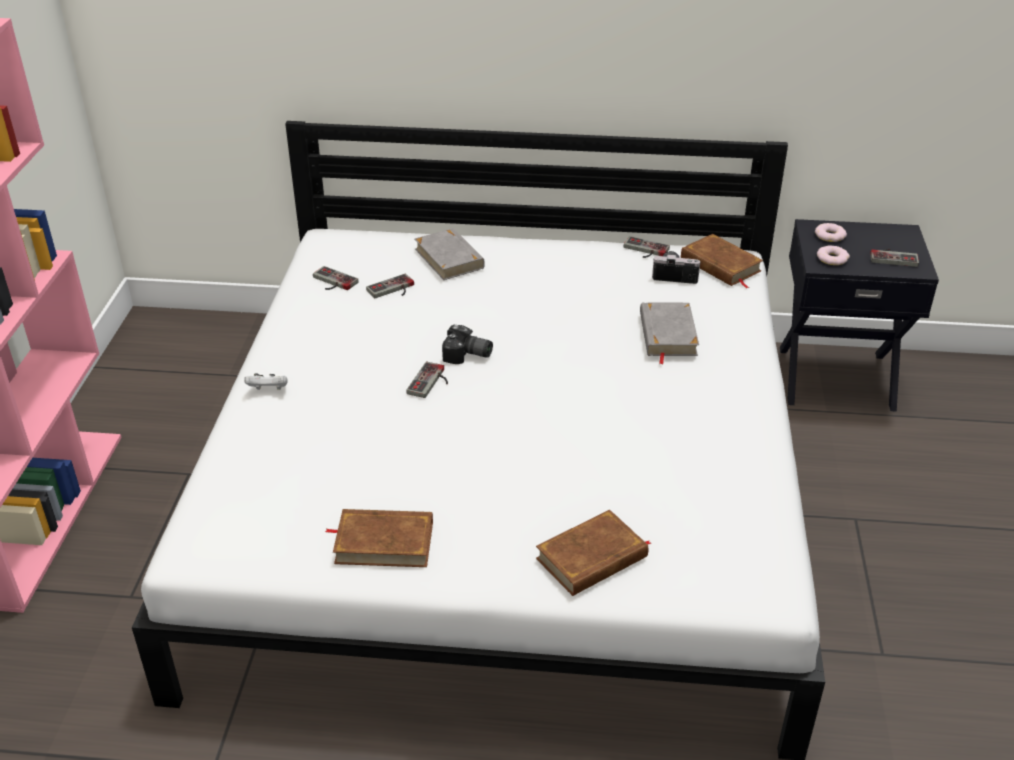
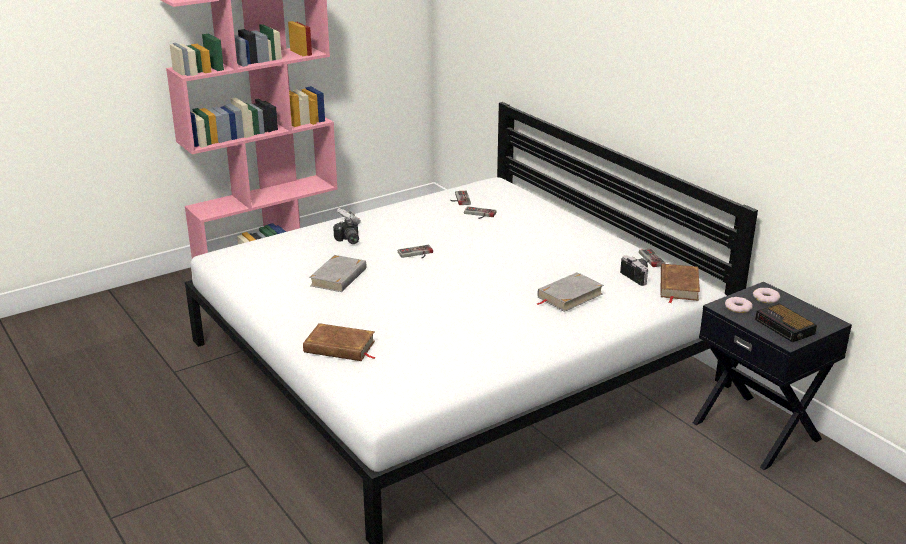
camera: 50 degrees right, 10 degrees down
brown book [325,509,433,567] -> none
grey book [415,228,485,280] -> grey book moved to [309,255,367,292]
camera [442,325,493,364] -> camera moved to [333,218,359,244]
game controller [870,248,919,267] -> alarm clock [755,303,817,342]

